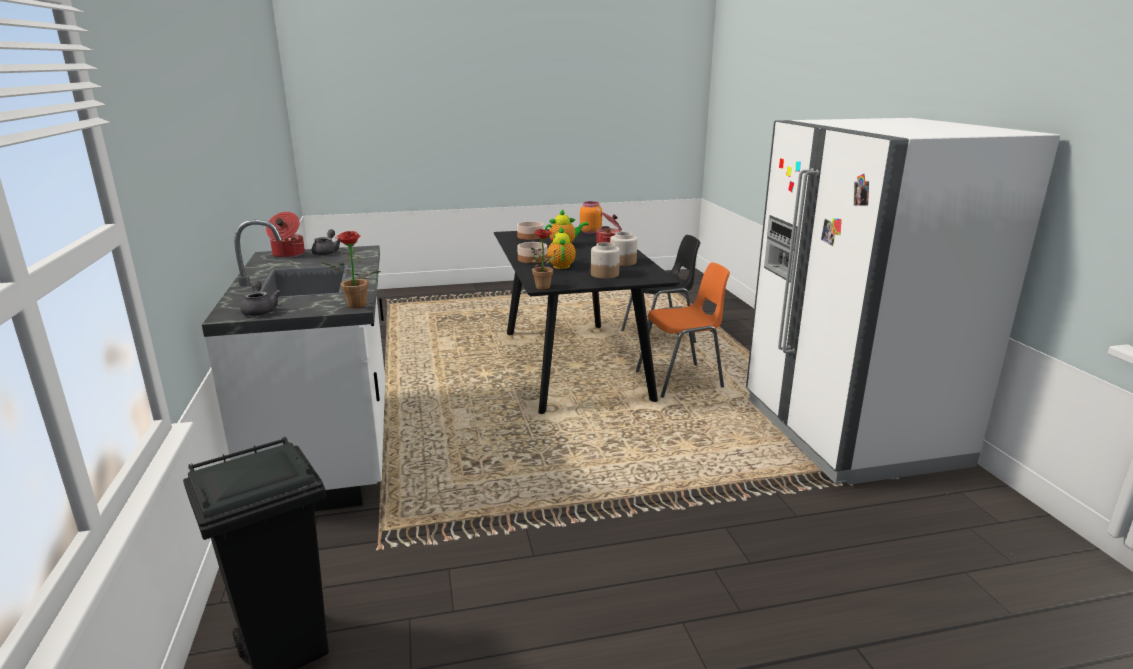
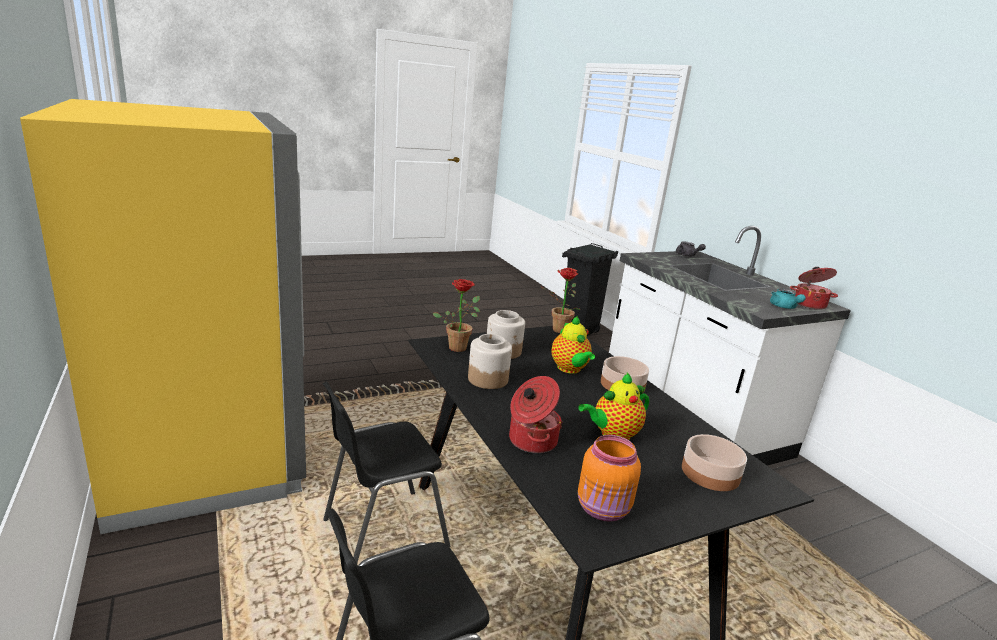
camera: 165 degrees right, 0 degrees up
grey teapot [311,229,340,256] -> turquoise teapot [770,289,806,309]
potted plant [322,231,380,308] -> potted plant moved to [432,279,480,352]
orange chair [636,262,730,398] -> black chair [322,382,450,563]
white fridge [746,118,1060,485] -> yellow fridge [20,99,306,534]

